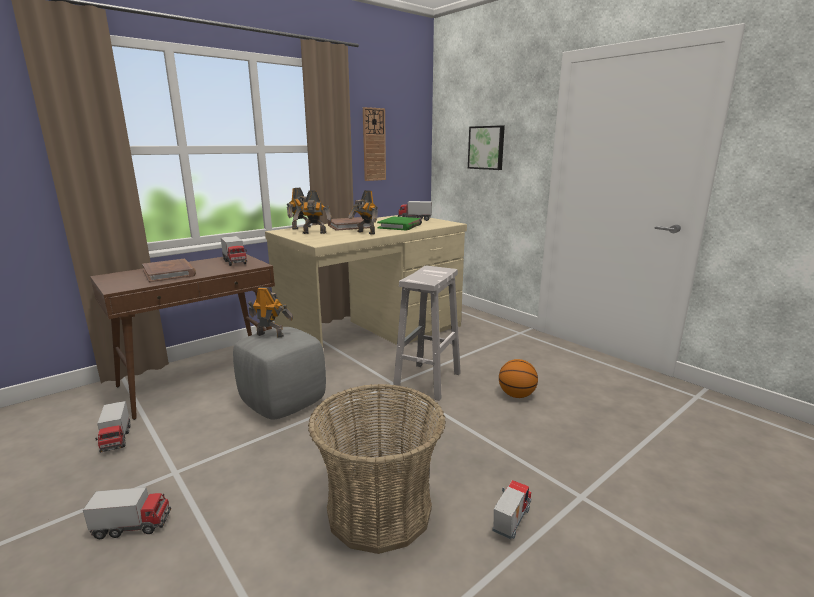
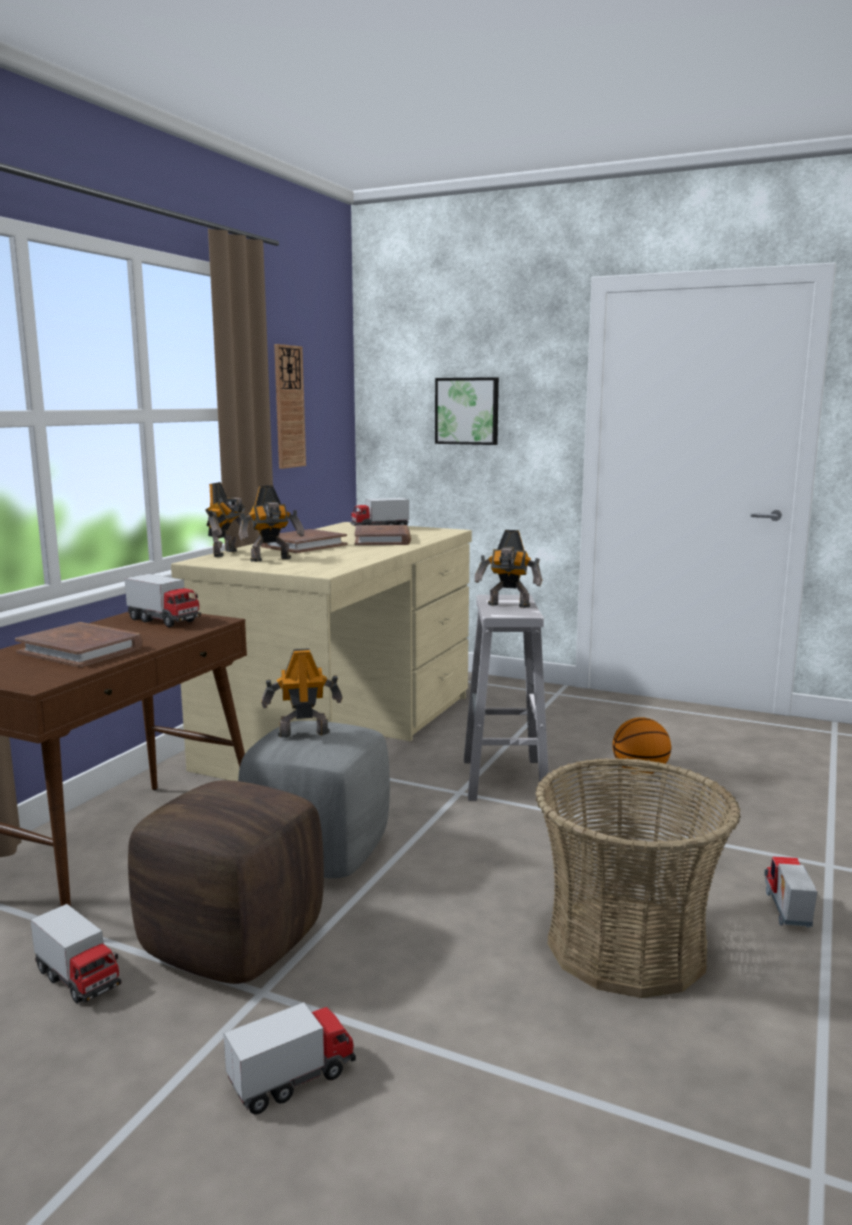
camera: 25 degrees left, 5 degrees down
toy robot [348,190,378,235] -> toy robot moved to [475,530,542,608]
green book [377,216,422,230] -> brown book [355,525,411,545]
none -> brown ottoman [128,780,324,984]

